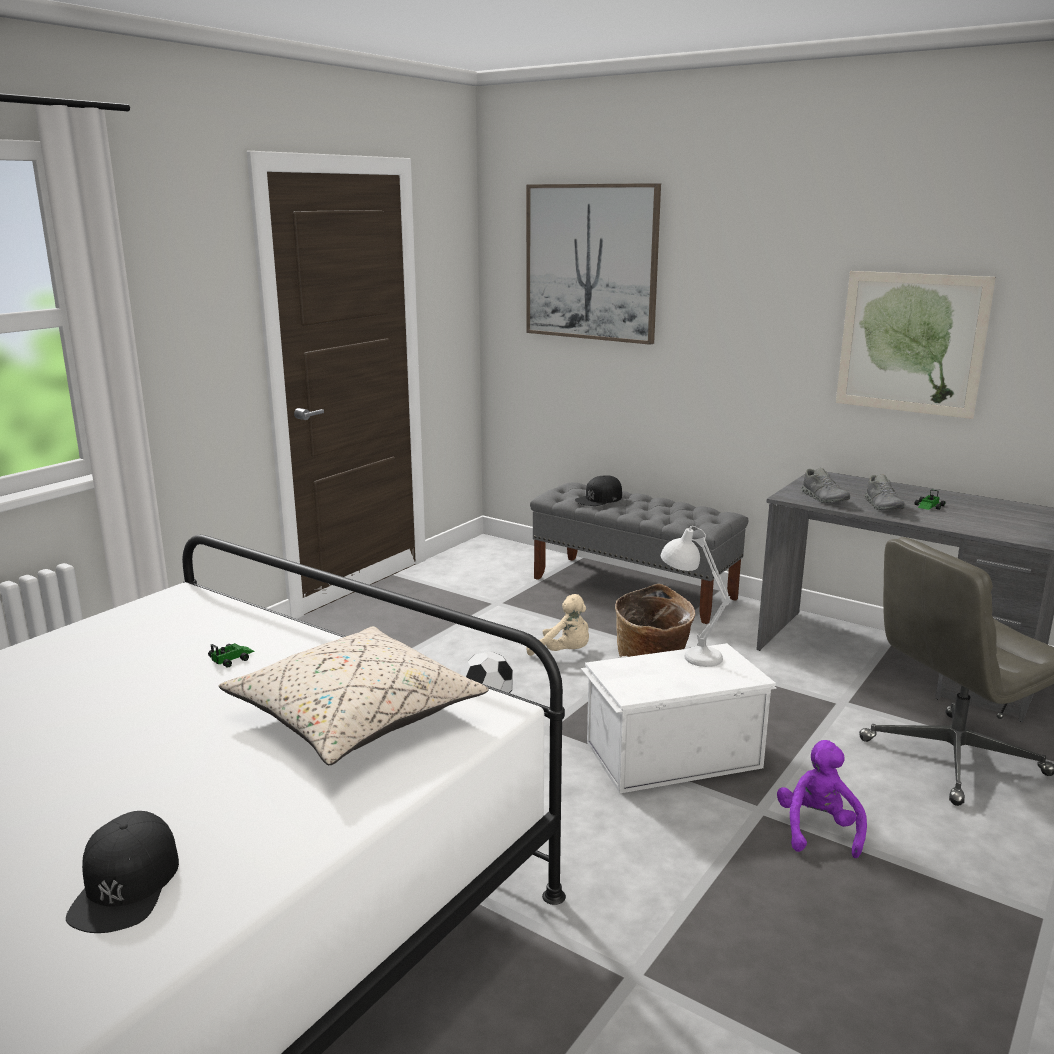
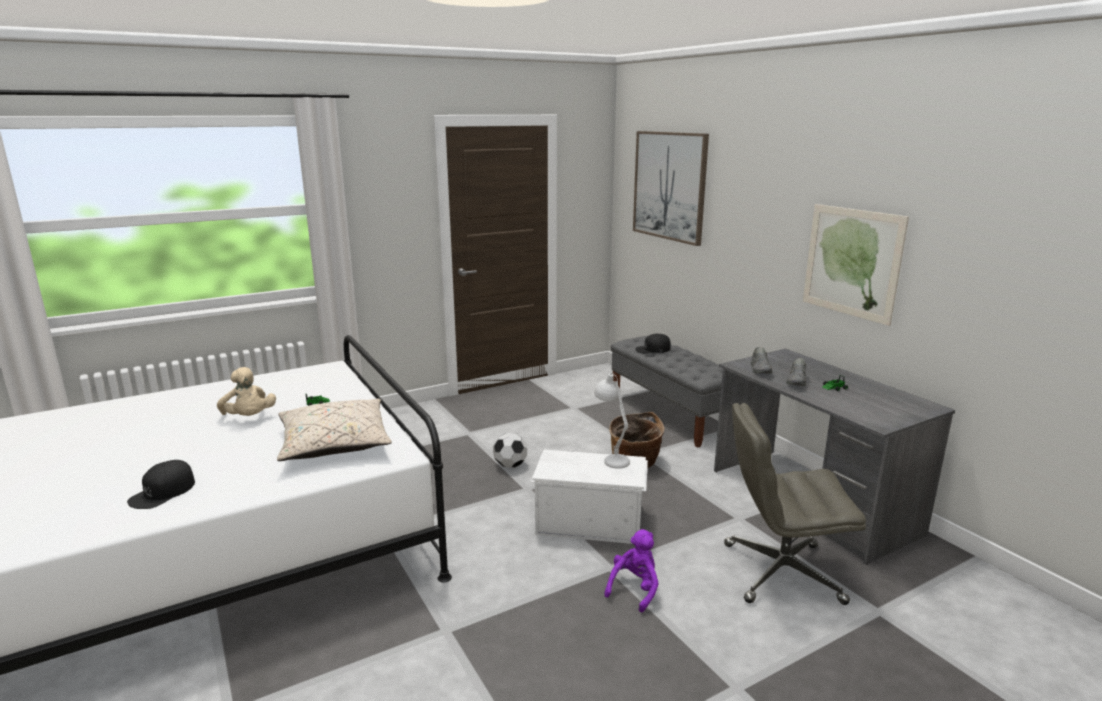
camera: 25 degrees right, 0 degrees up
beige plush toy [526,594,589,656] -> beige plush toy moved to [217,367,276,416]

